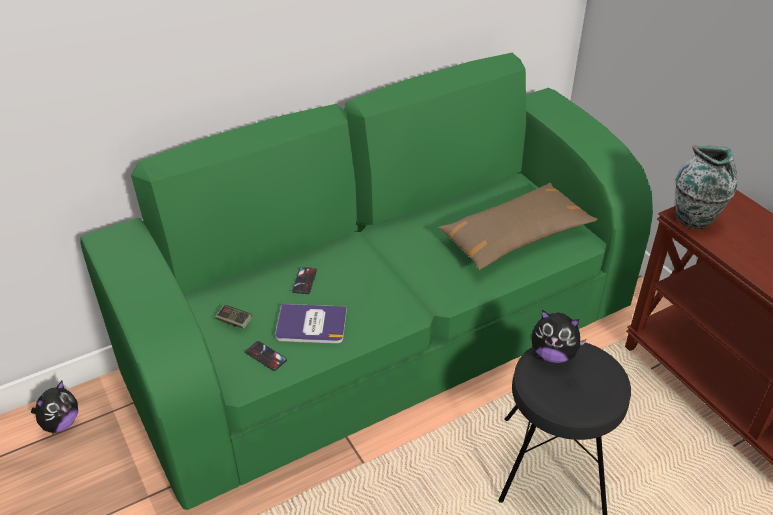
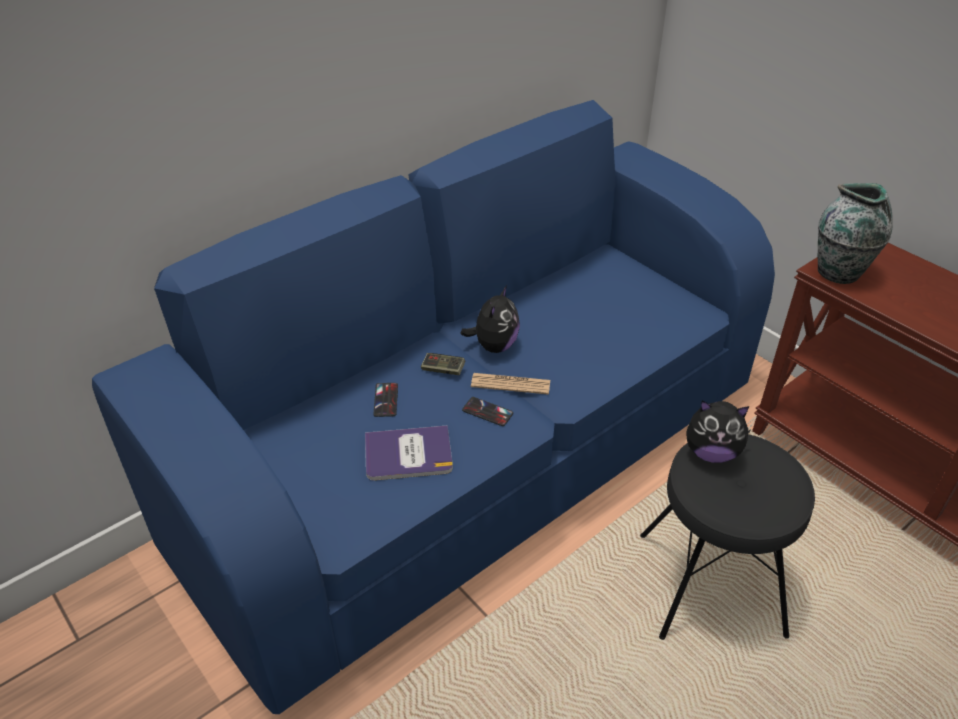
camera: 10 degrees left, 0 degrees up
plush toy [31,381,78,433] -> plush toy moved to [460,285,520,353]
green sofa [80,52,653,510] -> blue sofa [92,100,775,714]
game controller [215,305,252,329] -> game controller moved to [421,353,465,375]
phone [245,341,287,371] -> phone moved to [462,397,513,426]
brown pillow [438,183,597,270] -> none
none -> newspaper [471,373,550,395]

